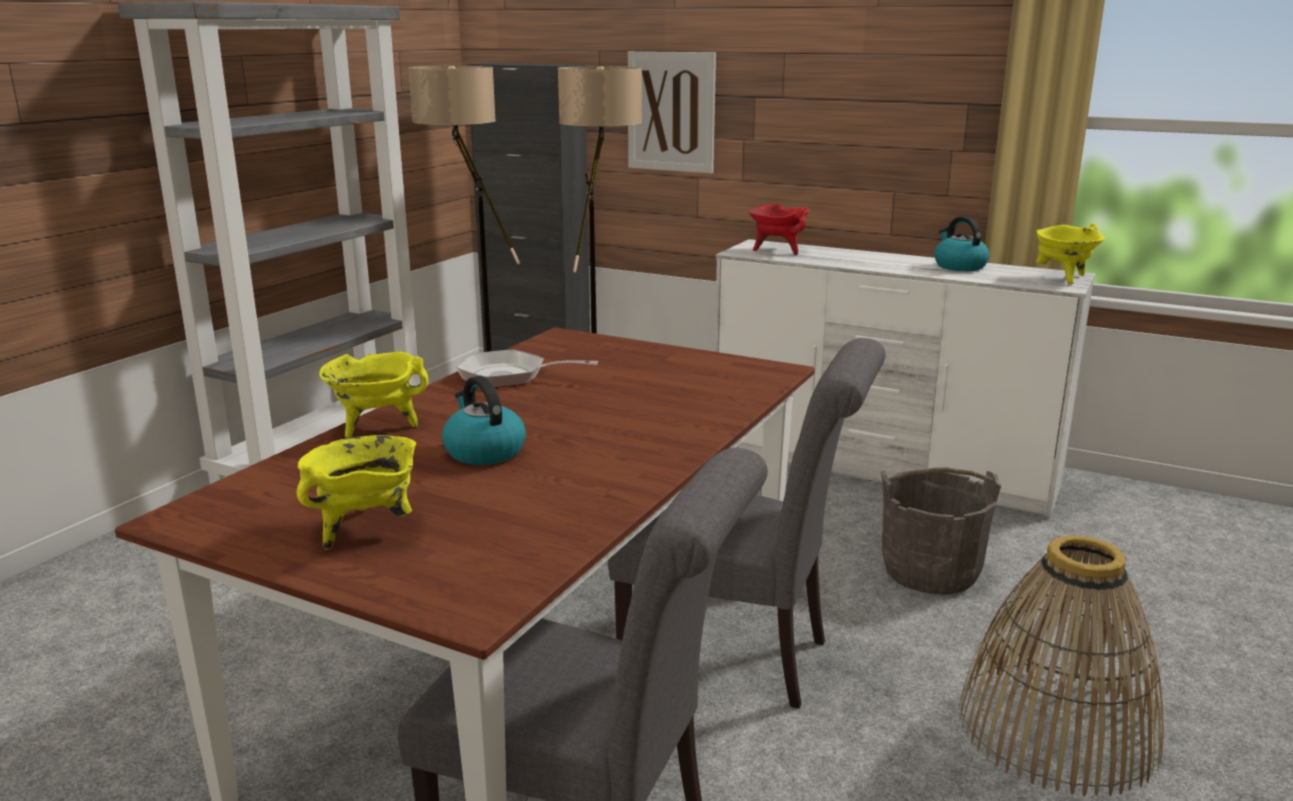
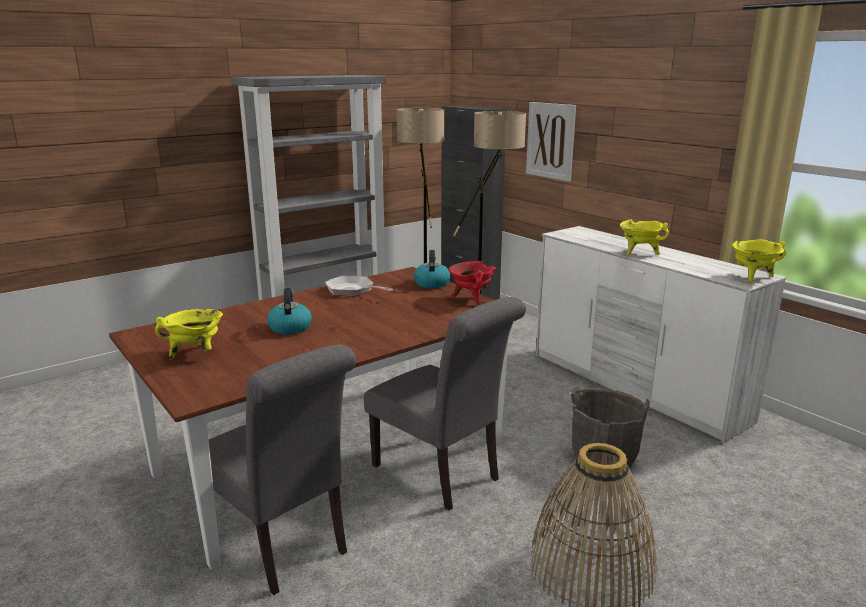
camera: 25 degrees right, 0 degrees up
yellow cooking pot [319,352,428,438] -> yellow cooking pot moved to [620,219,669,256]
red cooking pot [748,203,809,255] -> red cooking pot moved to [449,261,496,306]
kettle [934,216,990,271] -> kettle moved to [414,250,450,289]

